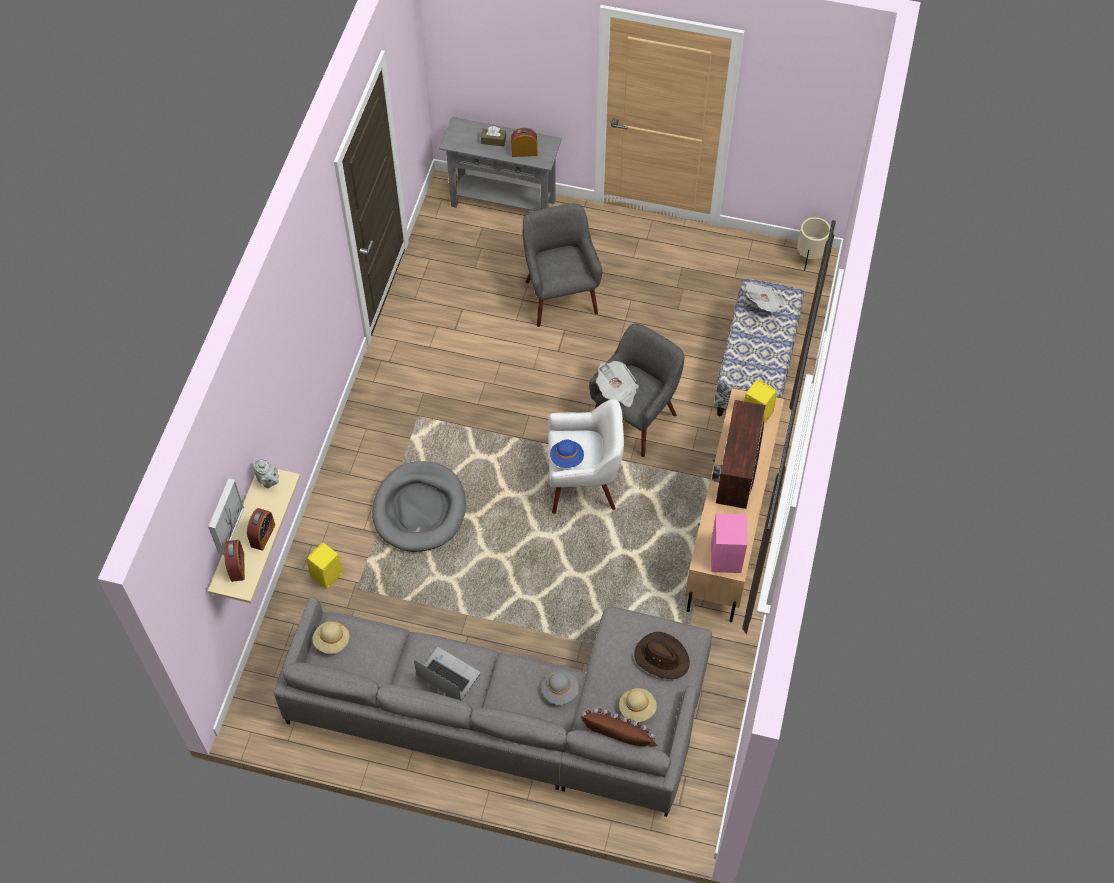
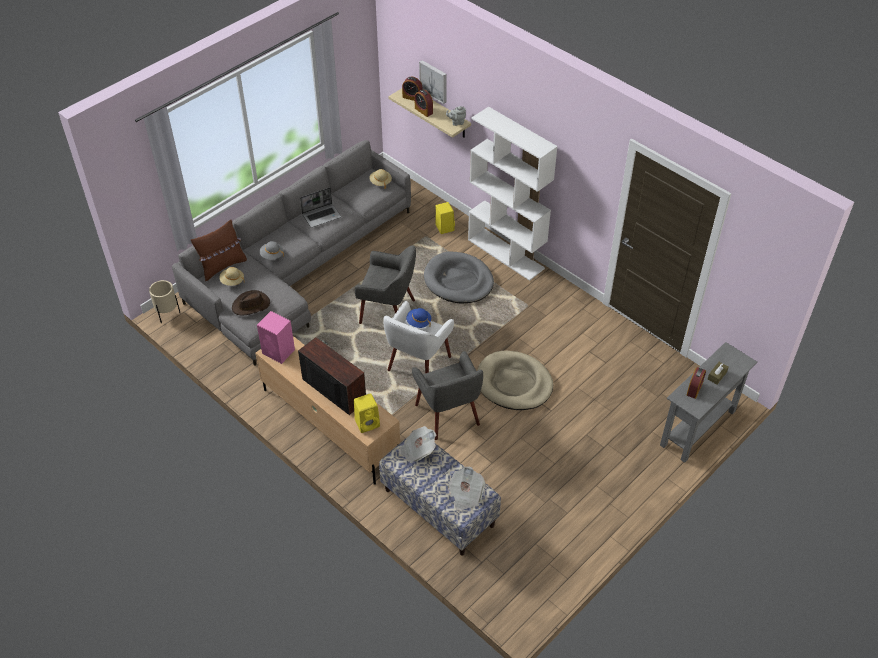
camera: 120 degrees right, 10 degrees down
grey armchair [523,204,602,327] -> grey armchair moved to [355,245,416,324]
newspaper [596,361,639,407] -> newspaper moved to [399,426,436,463]
beige planter [797,217,831,271] -> beige planter moved to [149,280,181,323]
none -> white bookcase [468,107,558,281]
none -> beige dog bed [477,351,553,410]

